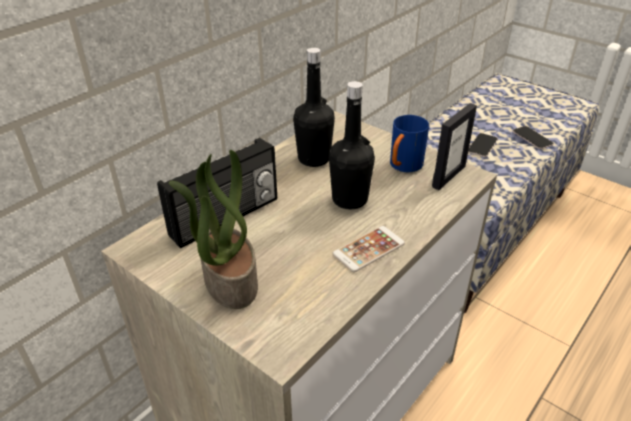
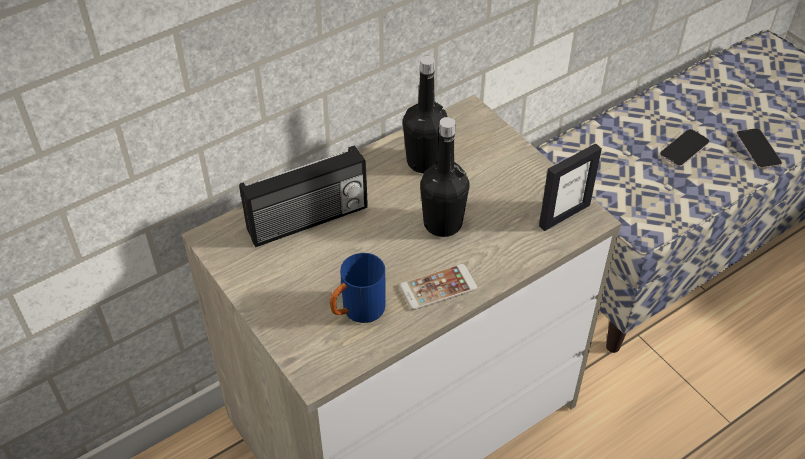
camera: 15 degrees right, 10 degrees up
potted plant [169,150,258,309] -> none
blue mug [390,115,429,172] -> blue mug moved to [330,253,386,323]

